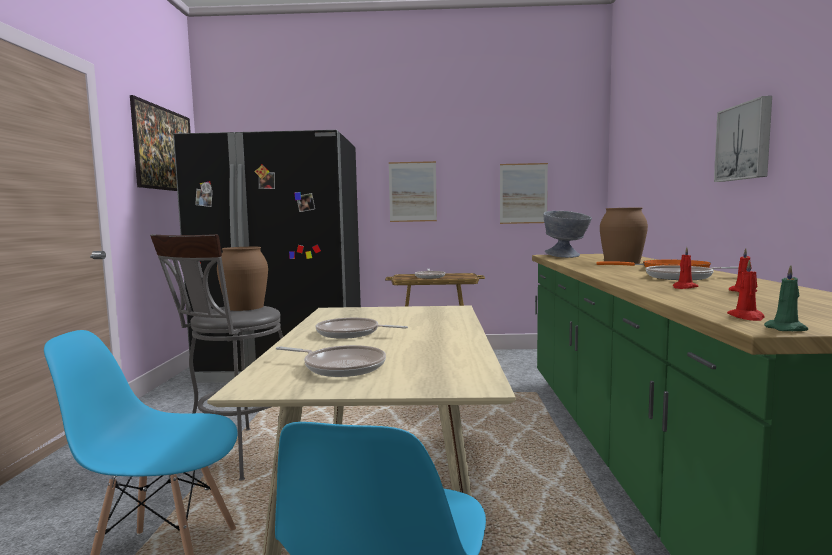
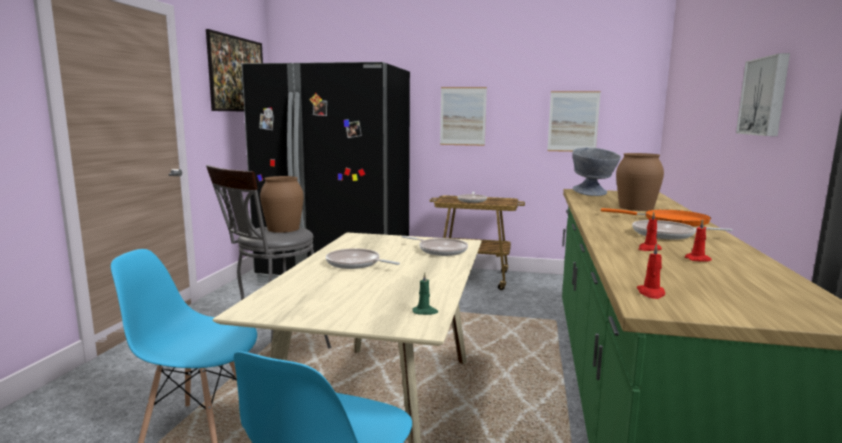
camera: 10 degrees right, 5 degrees up
frying pan [276,345,386,377] -> frying pan moved to [402,236,468,256]
green candle [764,265,808,331] -> green candle moved to [413,272,438,315]

